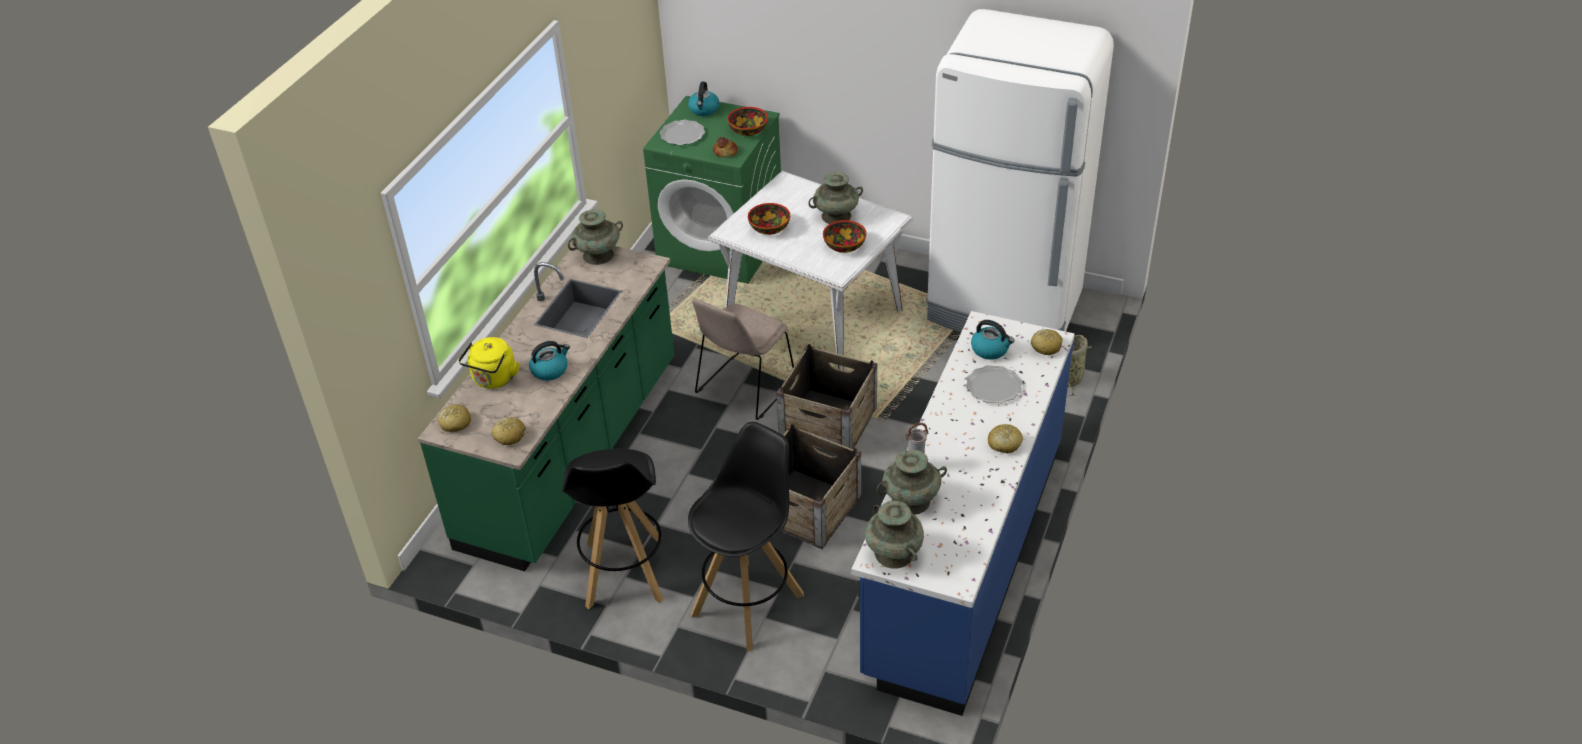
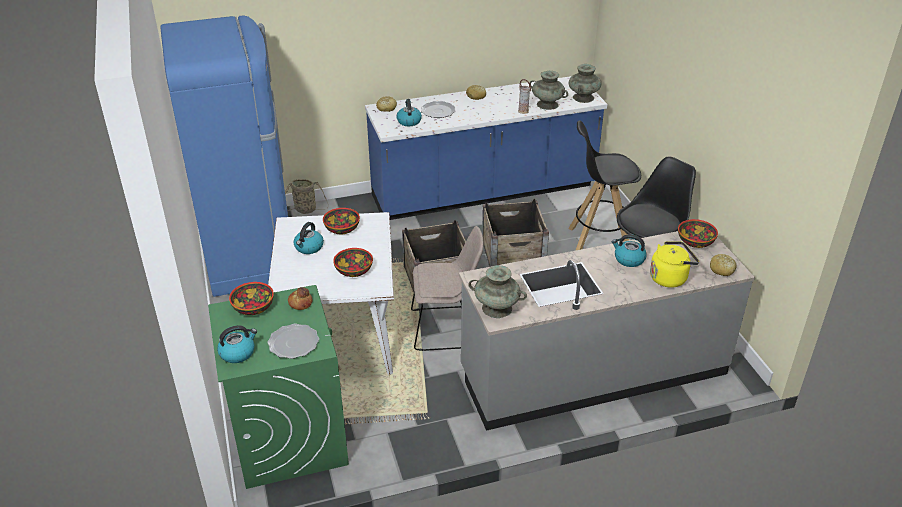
camera: 130 degrees left, 5 degrees down
green counter [418,245,674,571] -> grey counter [459,231,755,431]
bread [492,417,526,445] -> bowl [678,219,718,248]
turquoise vase [808,172,863,224] -> kettle [294,222,324,254]
white fridge [926,9,1114,332] -> blue fridge [160,15,288,297]

